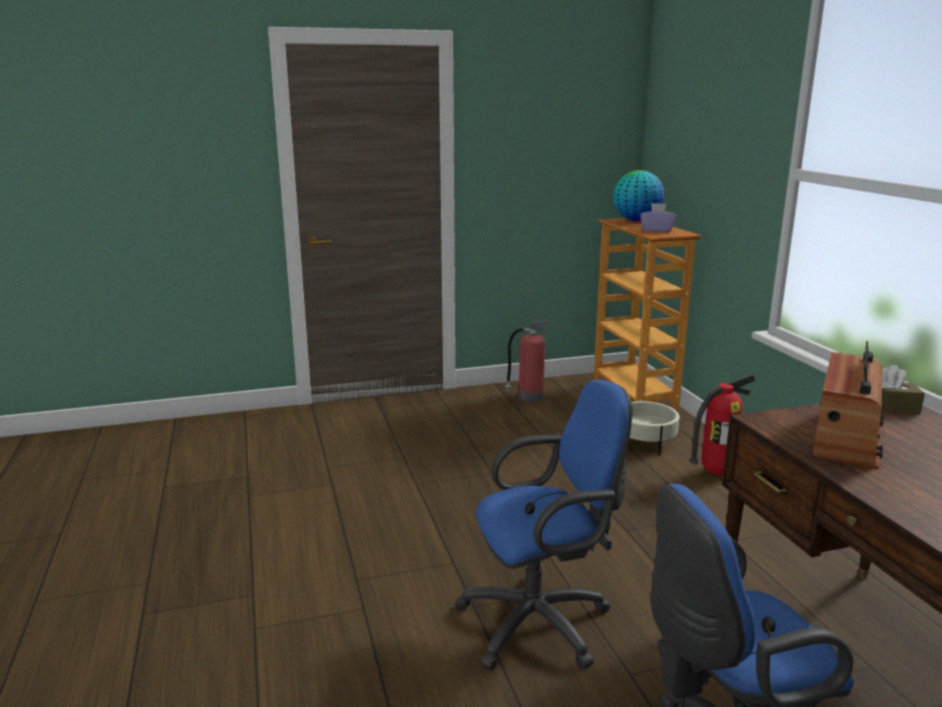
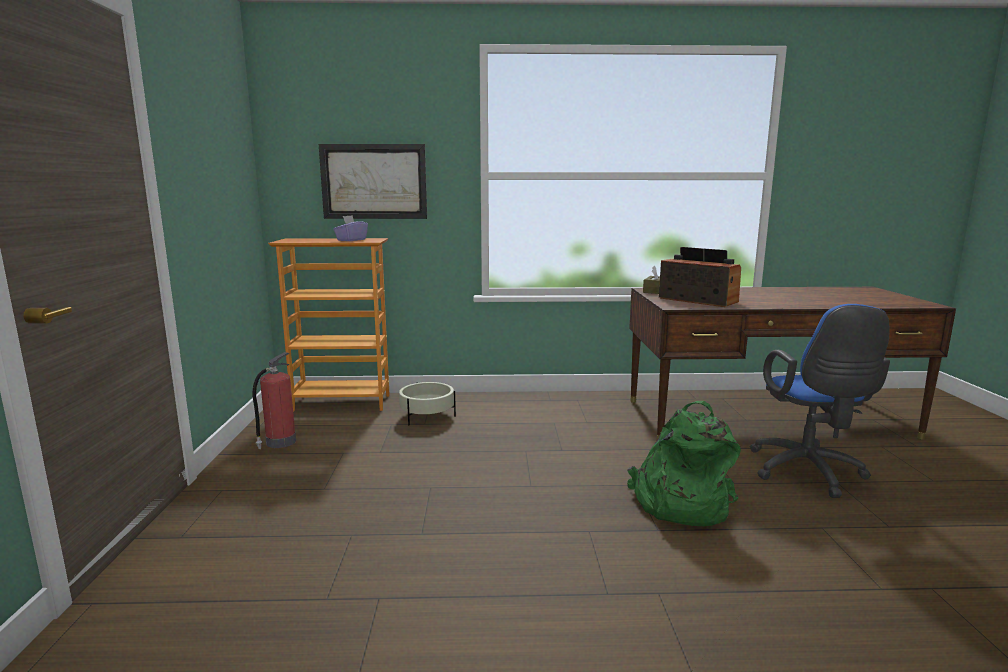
camera: 75 degrees left, 5 degrees down
blue office chair [455,380,632,671] -> green backpack [627,401,741,526]
globe [613,170,664,221] -> none
fire extinguisher [689,374,755,476] -> none
none -> picture [319,144,427,219]

